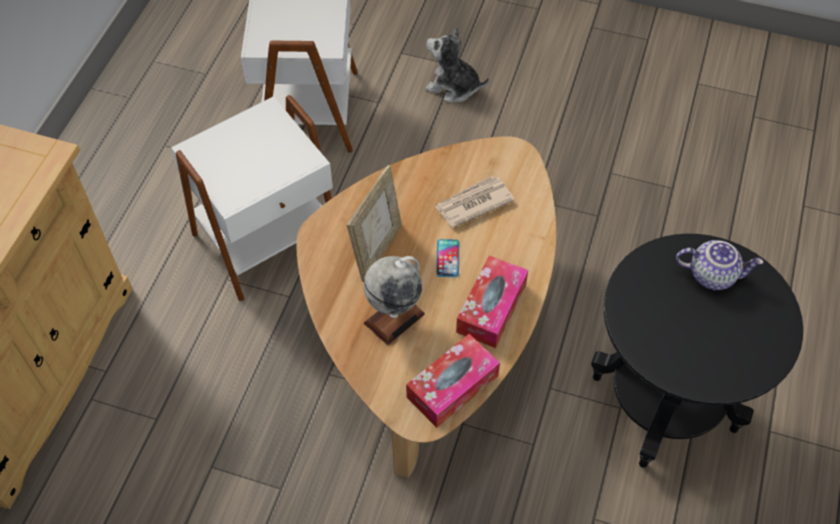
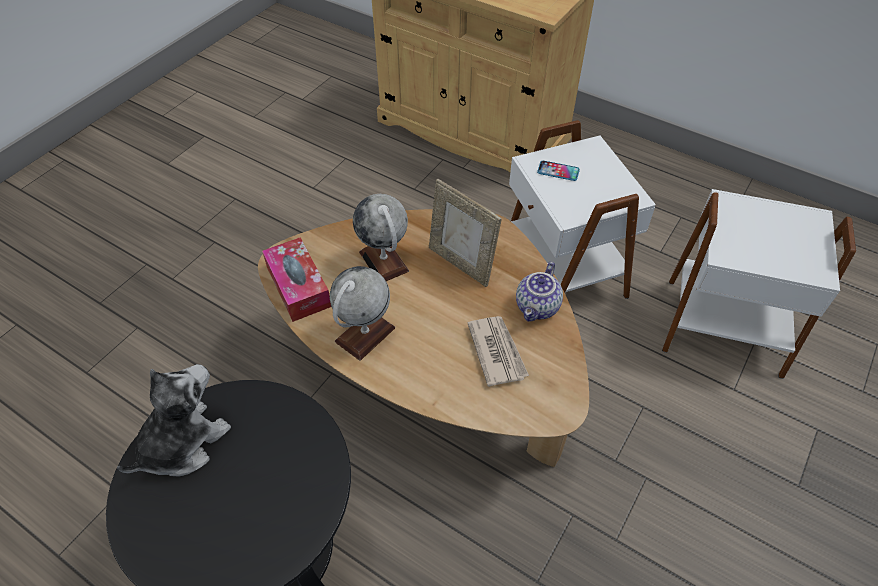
camera: 105 degrees right, 5 degrees down
plush toy [426,27,489,102] -> plush toy moved to [117,364,231,477]
phone [436,239,459,277] -> phone moved to [537,161,580,181]
tissue box [456,256,528,348] -> globe [330,266,395,361]
teapot [676,240,764,290] -> teapot moved to [516,262,563,321]

